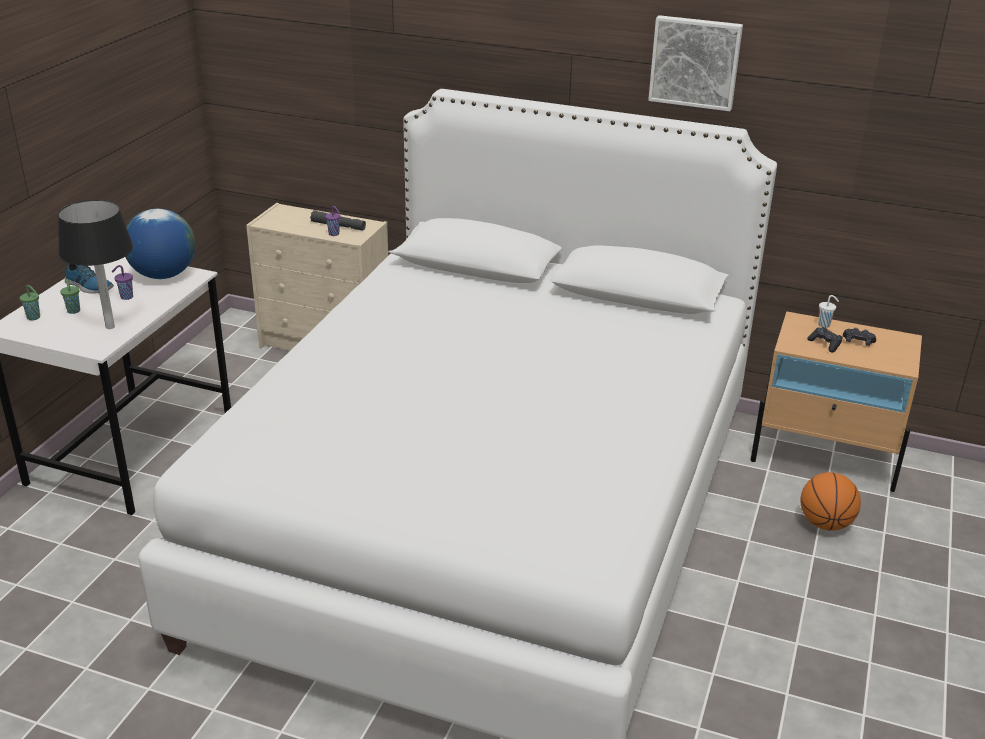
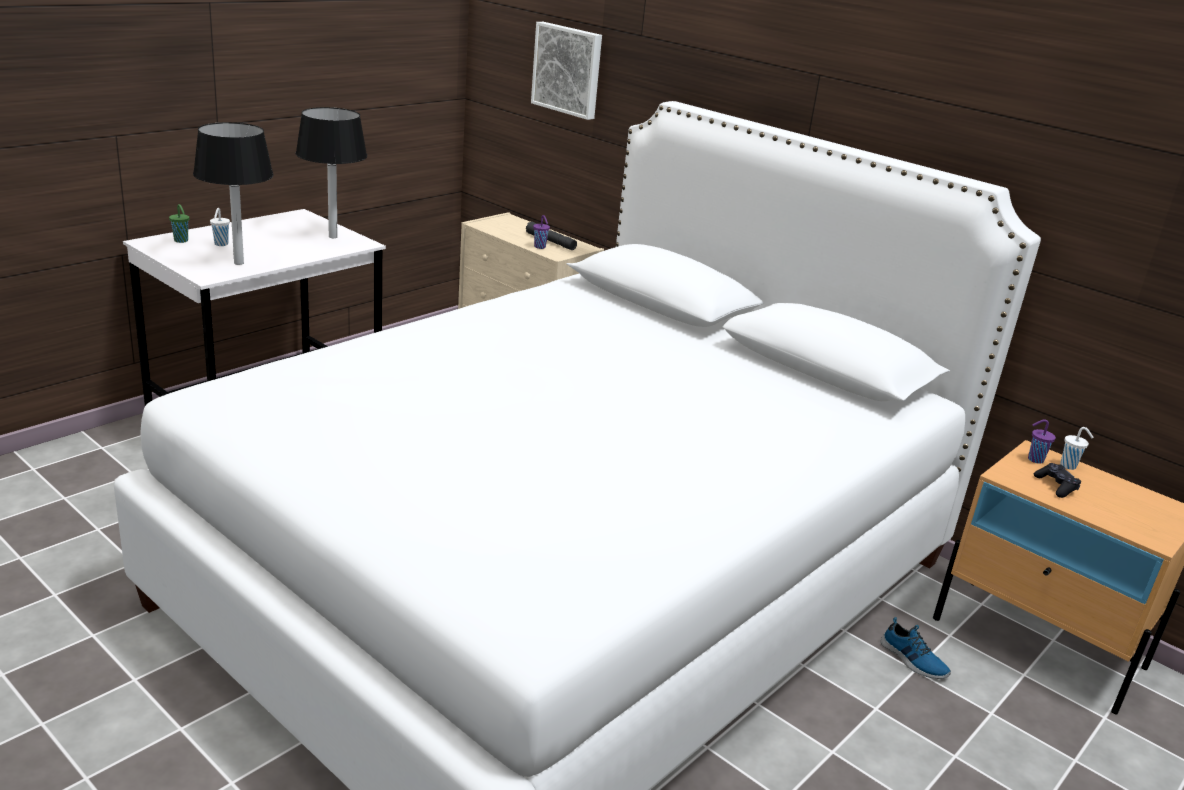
camera: 20 degrees right, 5 degrees down
green cup [60,279,80,314] -> white cup [210,208,230,246]
shoe [65,263,114,294] -> shoe moved to [881,617,951,679]
purple cup [112,265,133,300] -> purple cup moved to [1028,419,1056,464]
globe [125,209,195,279] -> black table lamp [296,107,367,238]
picture [648,15,743,111] -> picture moved to [531,22,602,120]
basketball [800,472,861,531] -> none
black game controller [843,328,876,346] -> none

